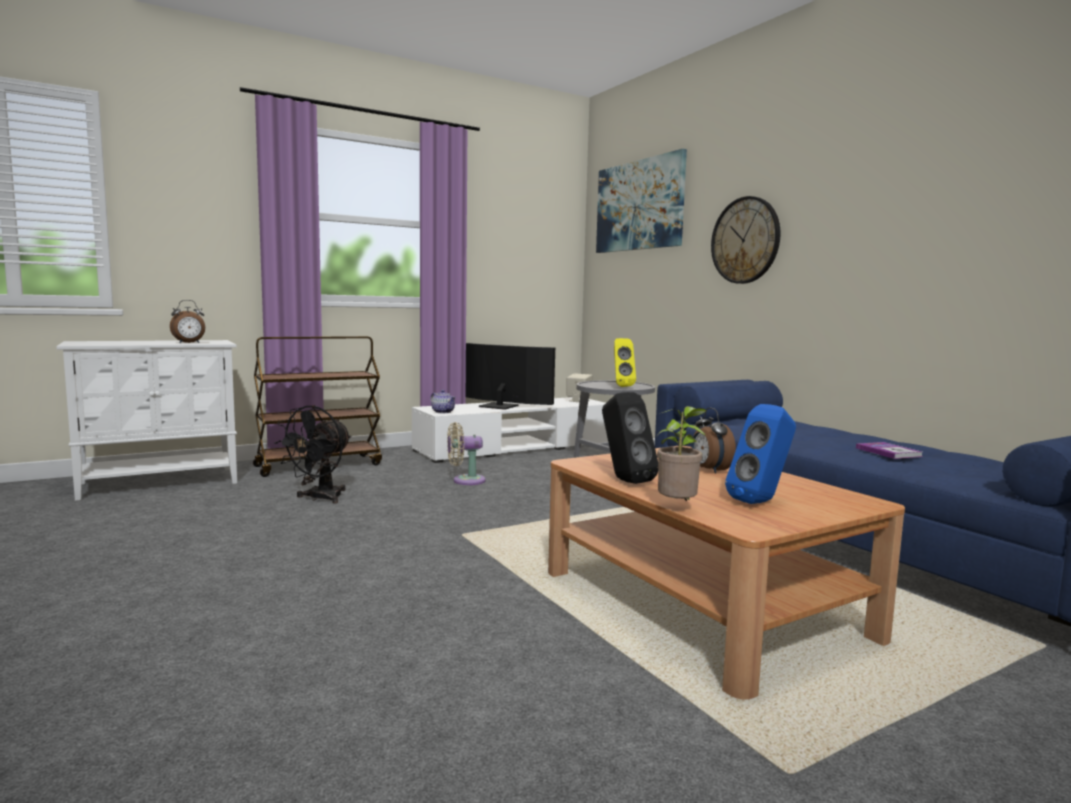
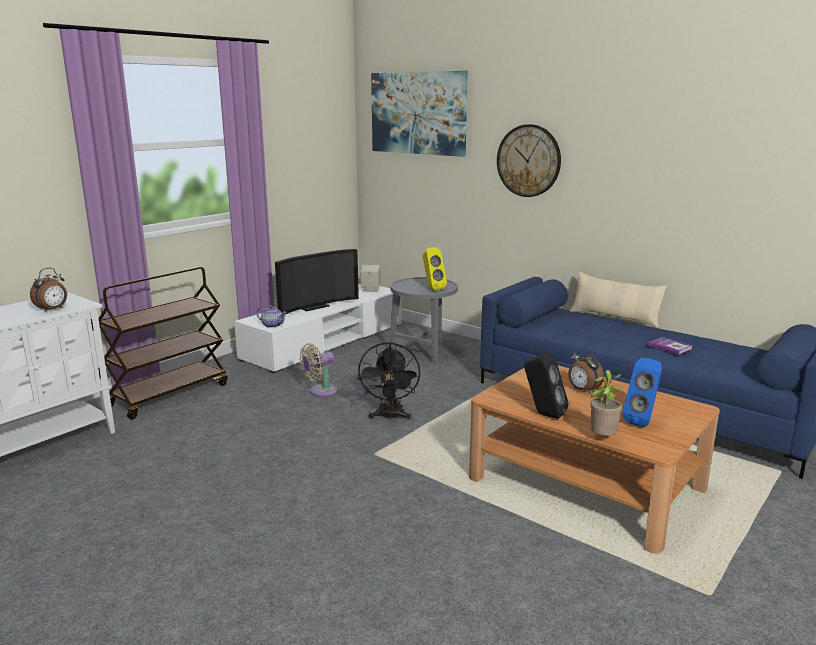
camera: 20 degrees left, 10 degrees up
black fan [274,405,351,504] -> black fan moved to [357,342,420,420]
television [466,343,555,410] -> television turned 135 degrees clockwise [275,249,359,314]
none -> beige pillow [570,271,667,328]

